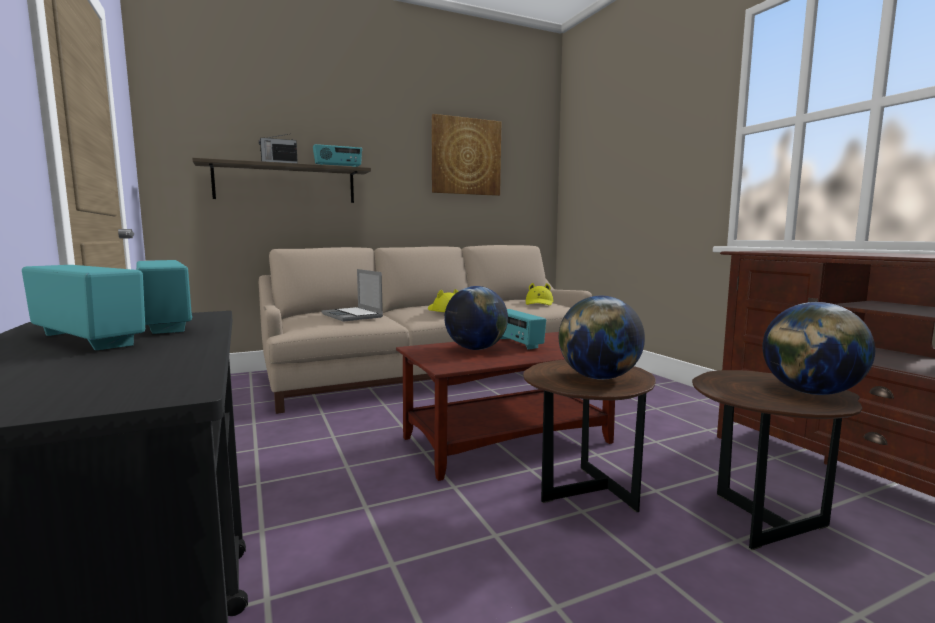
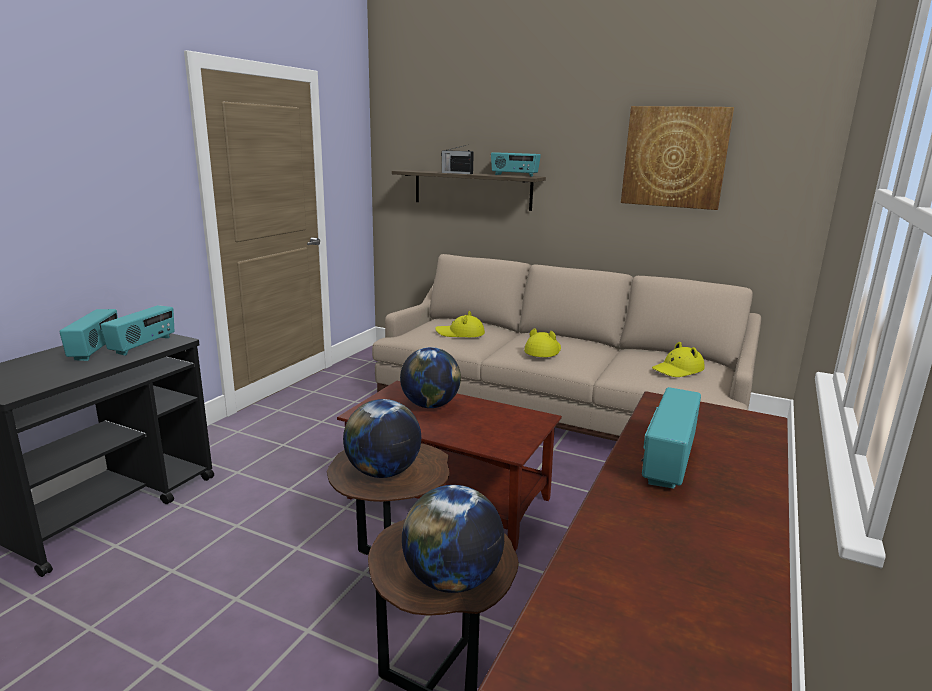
camera: 50 degrees right, 10 degrees up
laptop [322,269,383,322] -> yellow hat [435,311,485,337]
radio [501,309,546,350] -> radio moved to [642,387,701,489]

